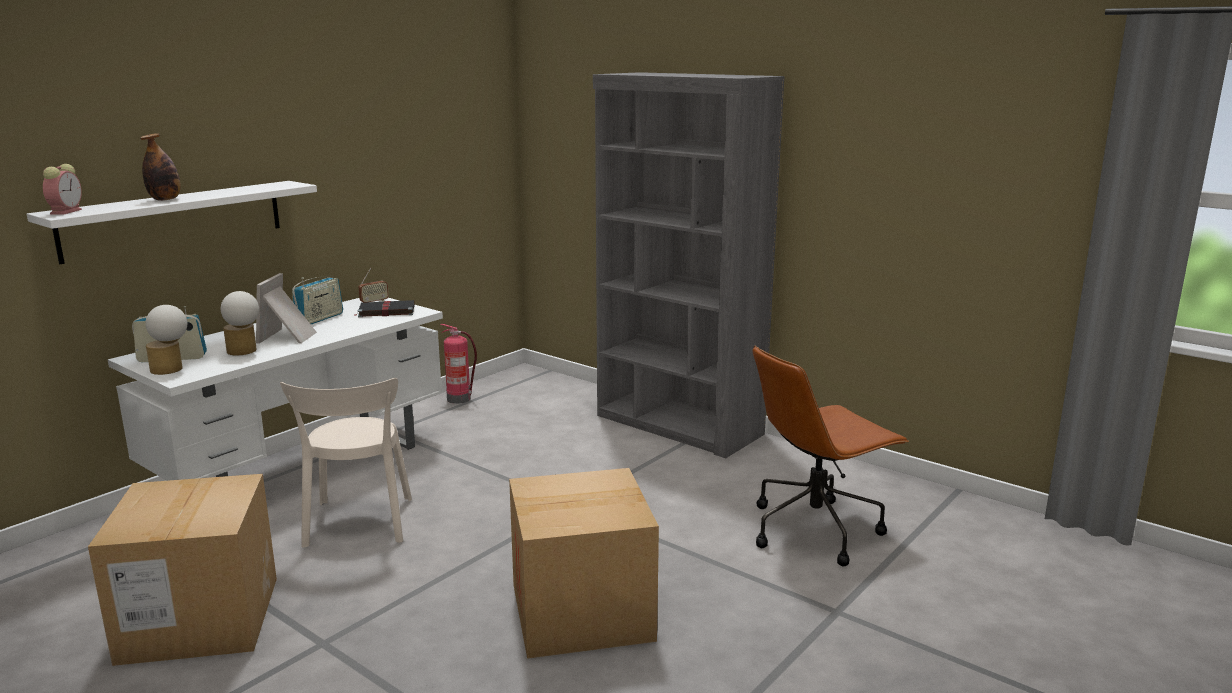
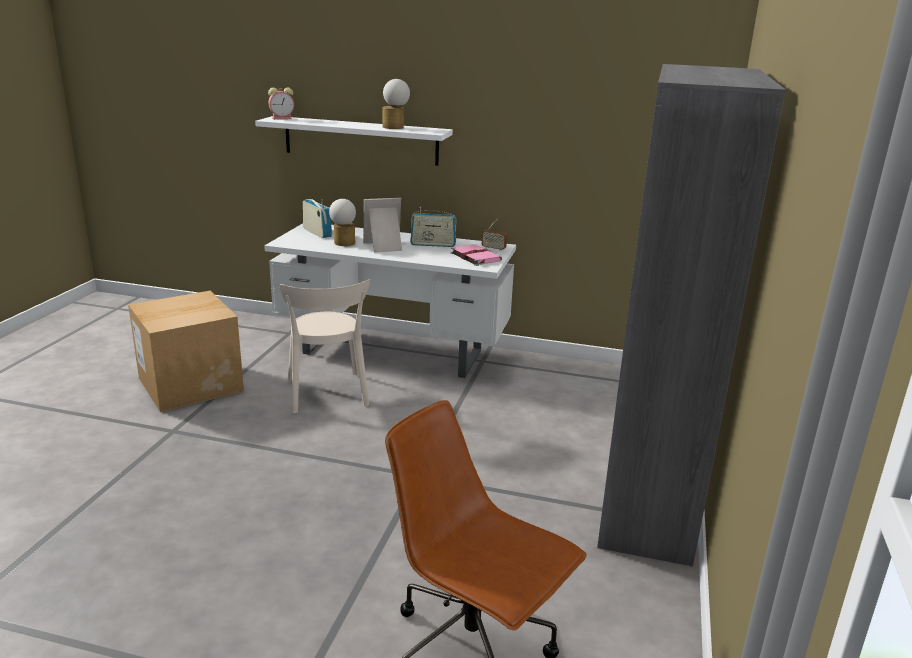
camera: 65 degrees right, 5 degrees up
bottle [140,133,181,201] -> none
table lamp [145,305,187,375] -> table lamp moved to [382,79,410,129]
beige chair [280,378,412,548] -> beige chair turned 75 degrees counterclockwise [279,279,370,413]
black book [354,300,415,317] -> pink book [450,244,502,266]
fire extinguisher [440,324,477,404] -> none
cardboard box [509,468,659,659] -> none

